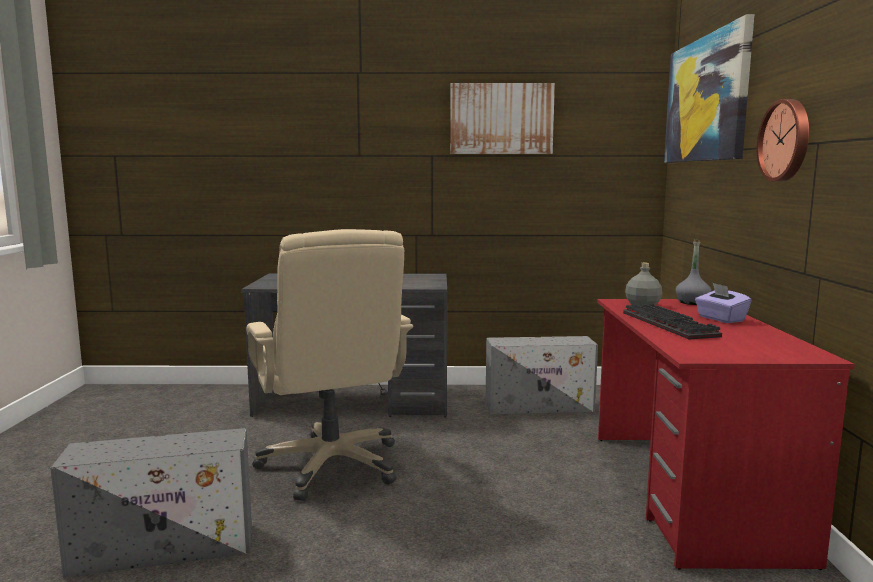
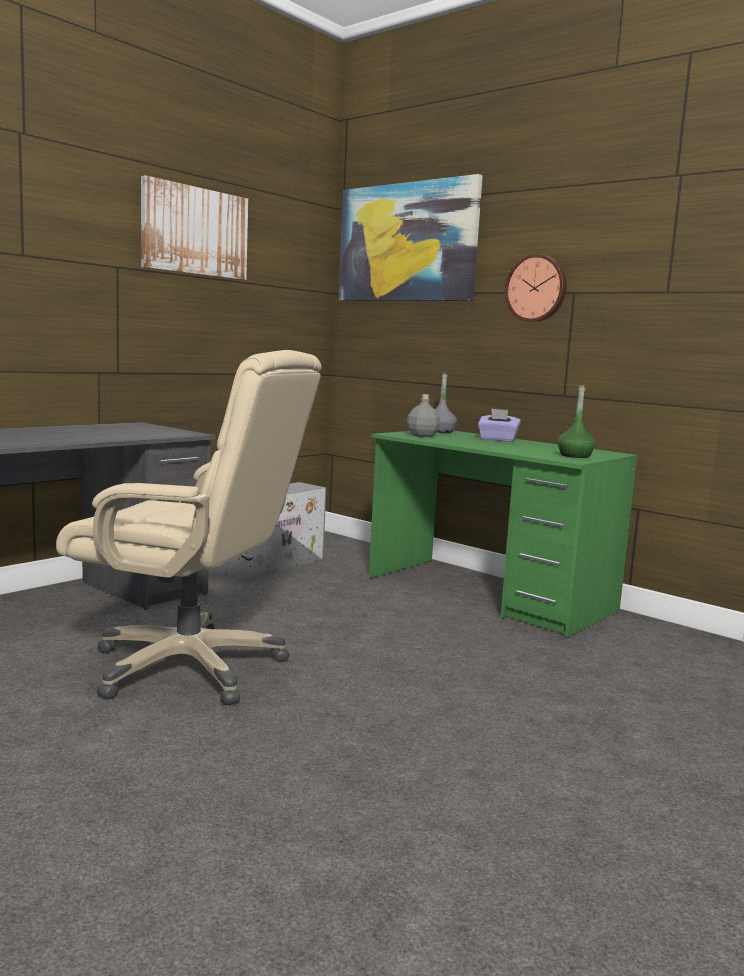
camera: 50 degrees left, 0 degrees up
grey storage box [50,428,252,578] -> none
red desk [597,299,855,570] -> green desk [369,430,638,638]
keyboard [623,304,722,339] -> none
none -> green bottle [557,385,596,458]

